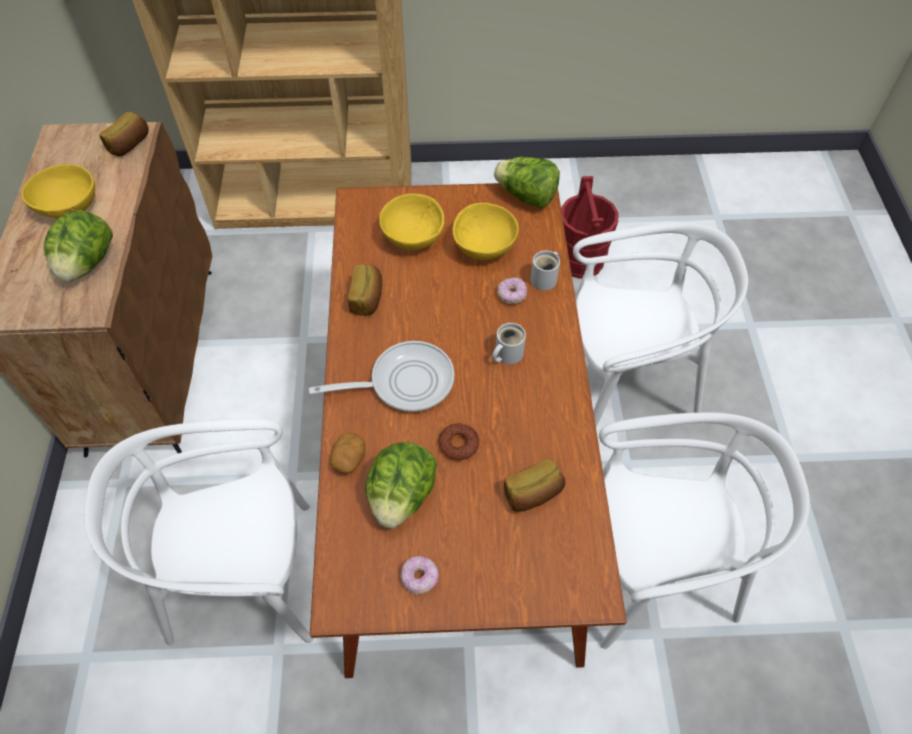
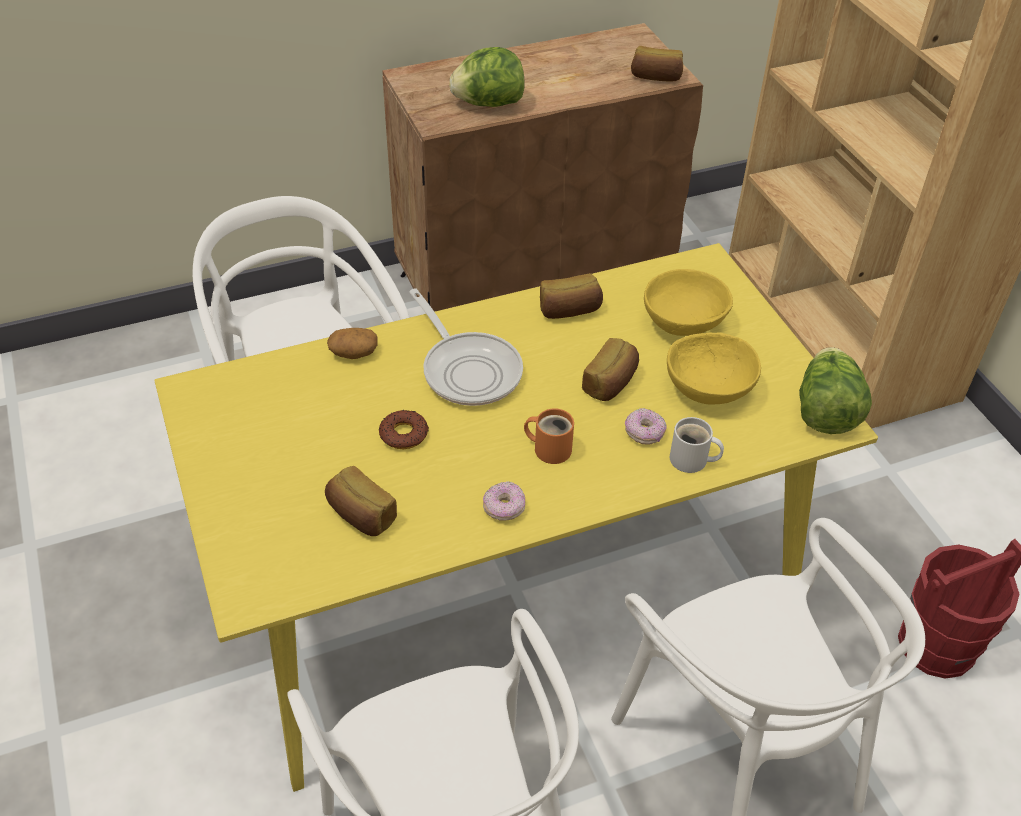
camera: 70 degrees right, 10 degrees down
yellow bowl [21,164,95,218] -> none
brown dining table [310,183,627,678] -> yellow dining table [154,243,878,792]
lettuce [365,442,438,529] -> none
donut [401,556,439,594] -> donut moved to [483,481,526,520]
white mug [492,323,526,364] -> orange mug [524,408,574,464]
none -> bread [582,338,639,401]

